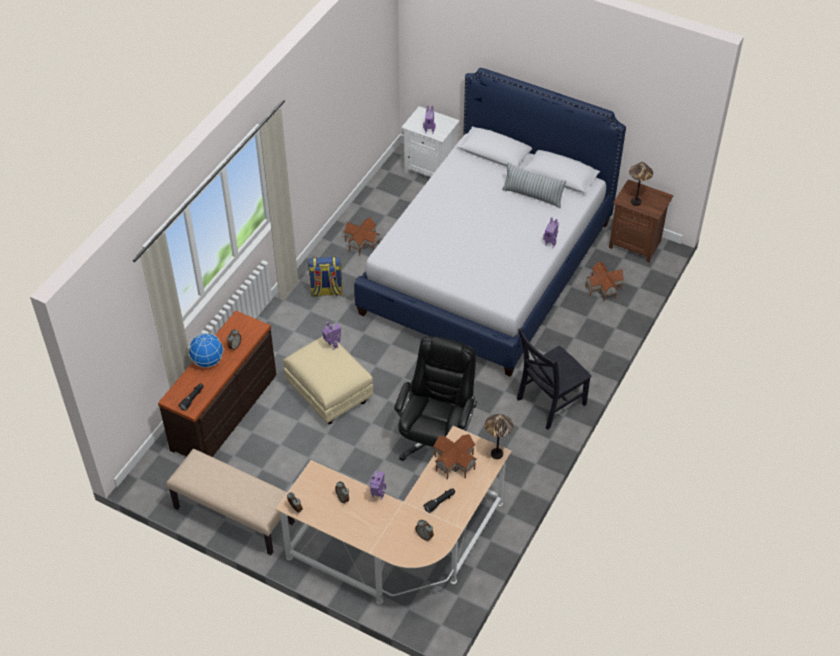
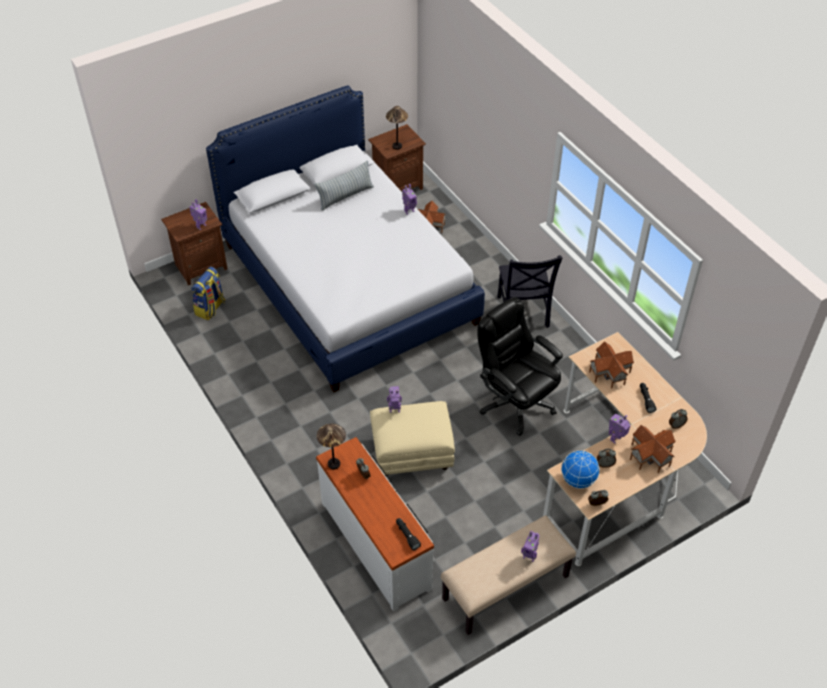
camera: 60 degrees left, 0 degrees up
brown dresser [158,311,276,457] -> white dresser [316,437,434,611]
globe [188,333,223,368] -> globe moved to [561,450,600,489]
backpack [308,257,343,298] -> backpack moved to [191,267,225,320]
toy house [344,217,380,255] -> toy house moved to [630,425,675,473]
white nightstand [401,106,460,177] -> brown nightstand [161,202,228,285]
table lamp [485,414,514,459] -> table lamp moved to [317,424,346,469]
none -> toy robot [521,531,539,562]

